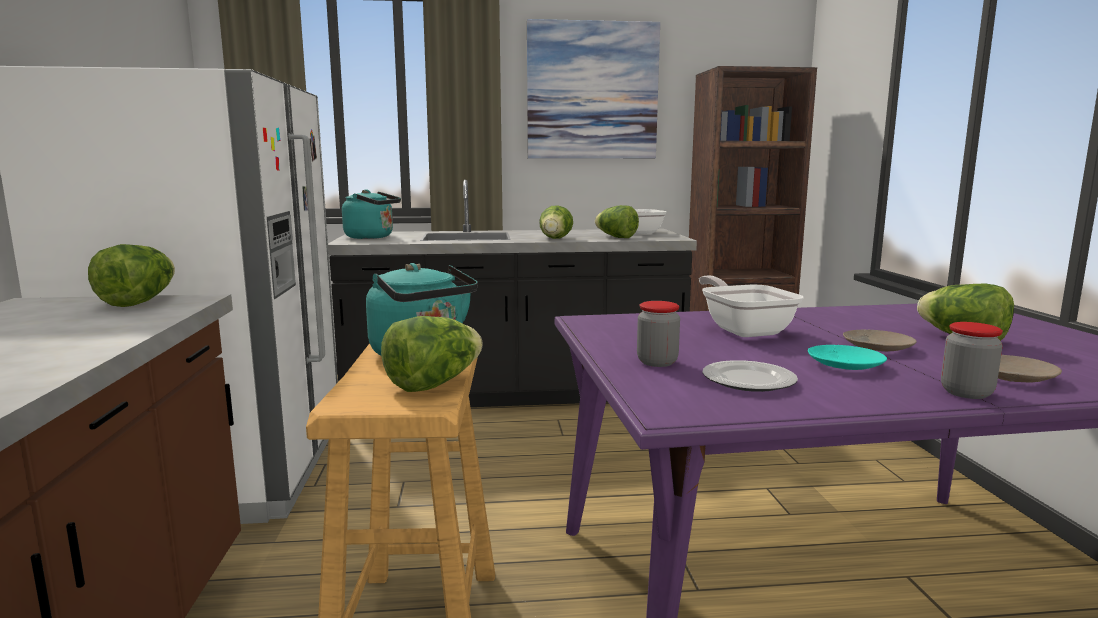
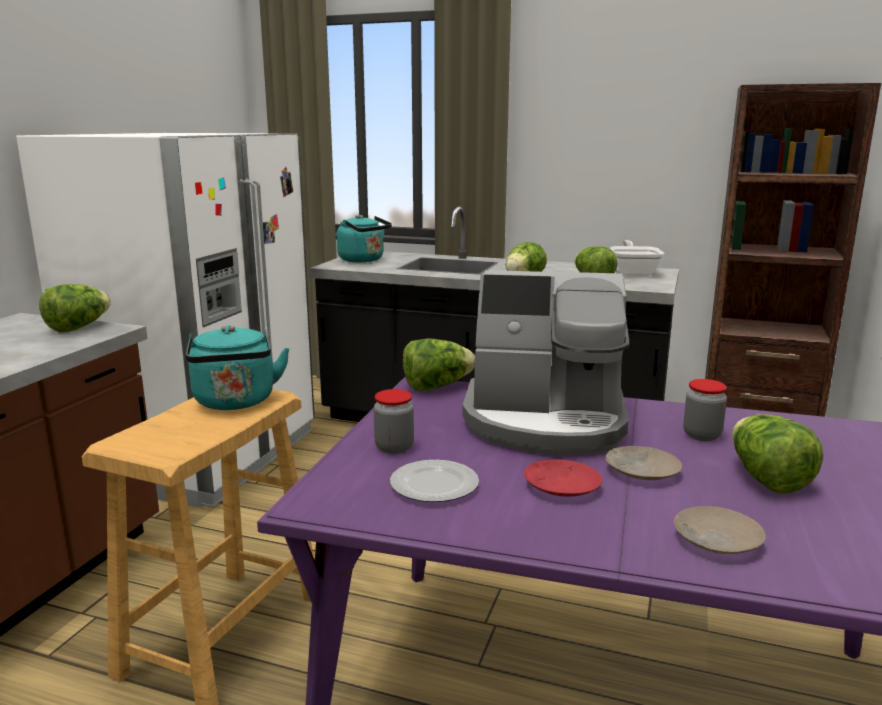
camera: 25 degrees right, 5 degrees up
lettuce [381,316,483,392] -> lettuce moved to [403,339,475,391]
picture [527,19,660,159] -> none
frying pan [699,276,804,337] -> coffee machine [462,270,629,455]
turquoise plate [808,345,887,370] -> red plate [524,459,602,497]
jar [941,322,1003,399] -> jar moved to [683,379,727,441]

